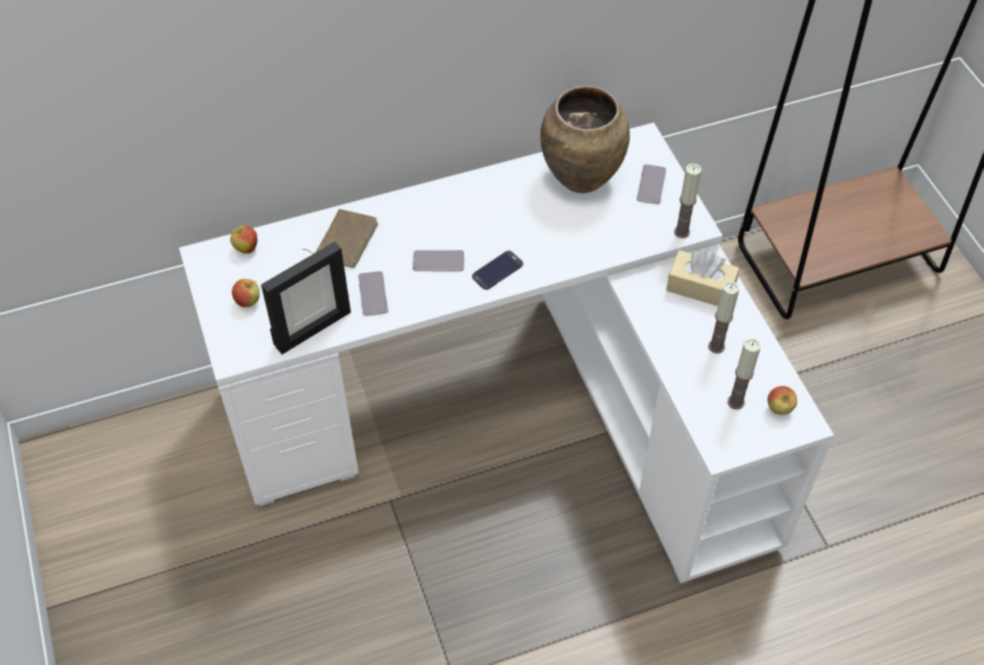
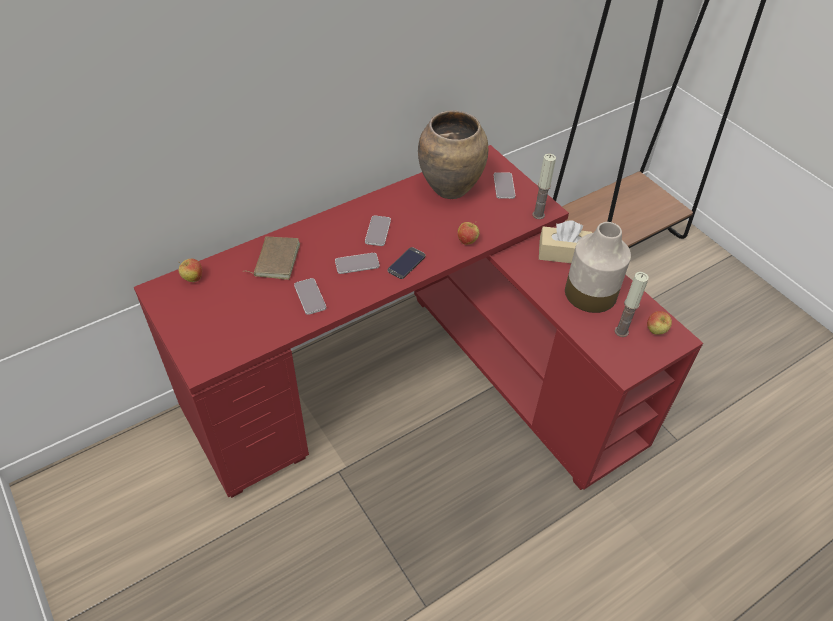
camera: 15 degrees left, 5 degrees down
white desk [179,122,834,583] -> red desk [134,145,703,498]
apple [232,279,260,307] -> apple moved to [458,222,480,245]
picture frame [261,242,351,354] -> none
candle [708,281,739,353] -> beige vase [565,222,631,313]
none -> phone [365,215,391,246]

